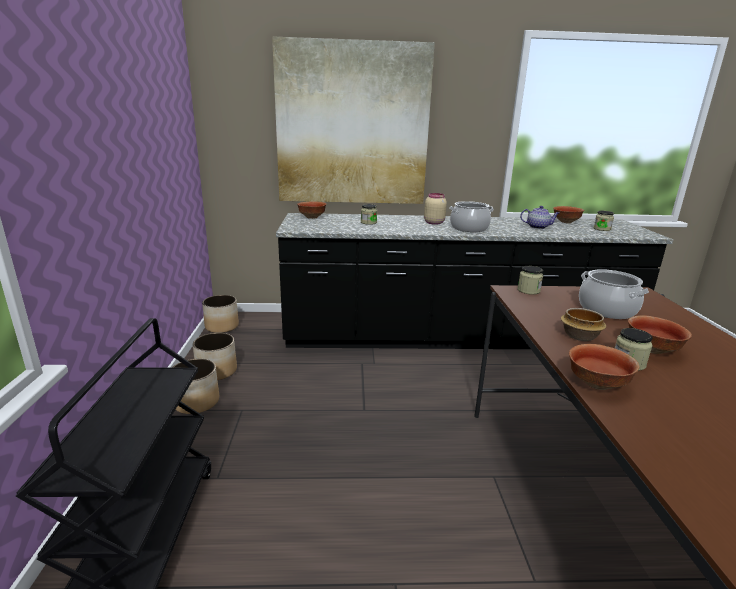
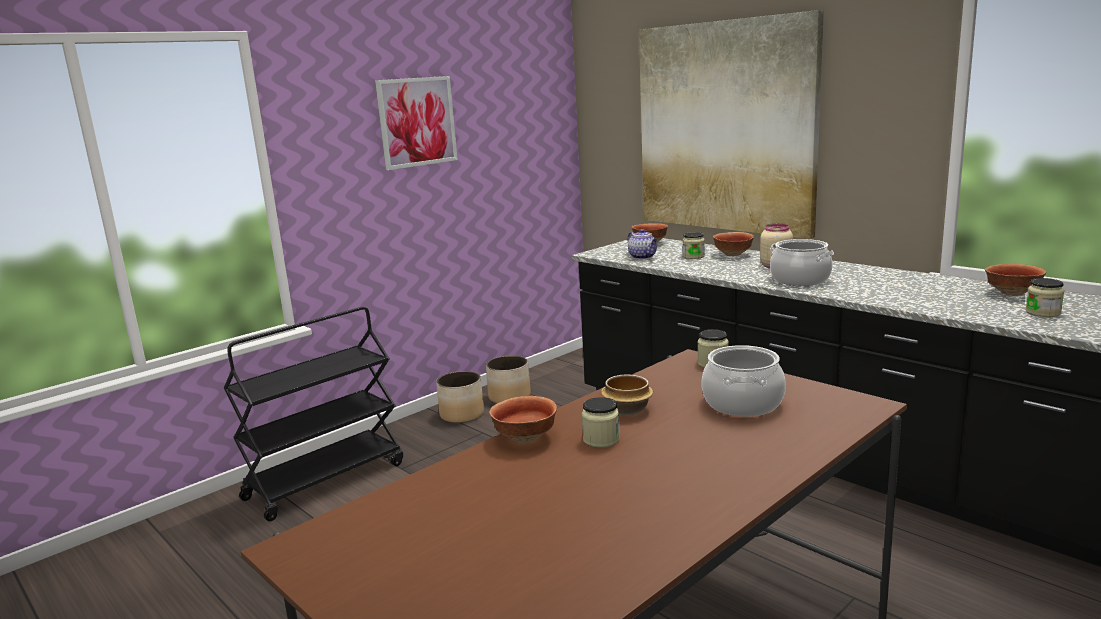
camera: 50 degrees right, 5 degrees down
planter [202,295,239,333] -> none
teapot [520,206,559,229] -> teapot moved to [627,229,658,259]
bowl [628,315,692,354] -> bowl moved to [713,232,754,256]
none -> picture [375,76,458,170]

